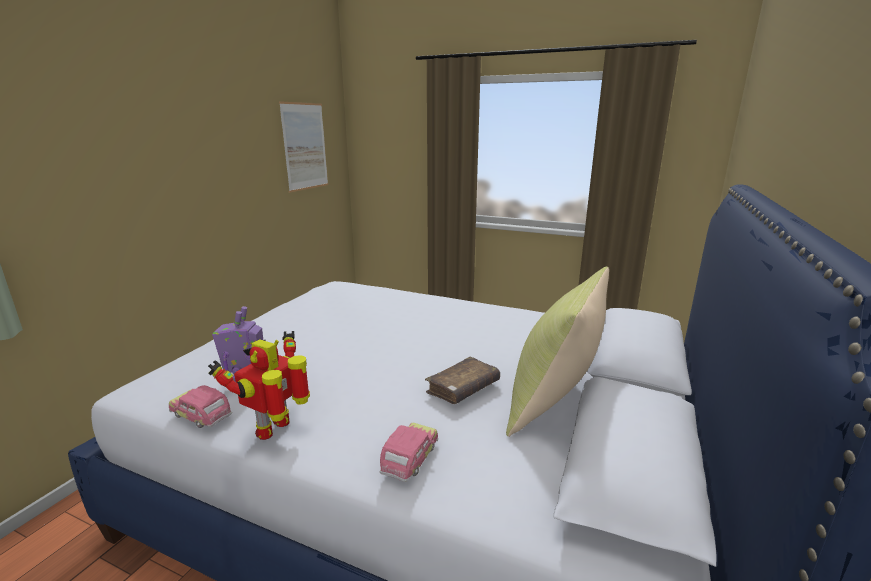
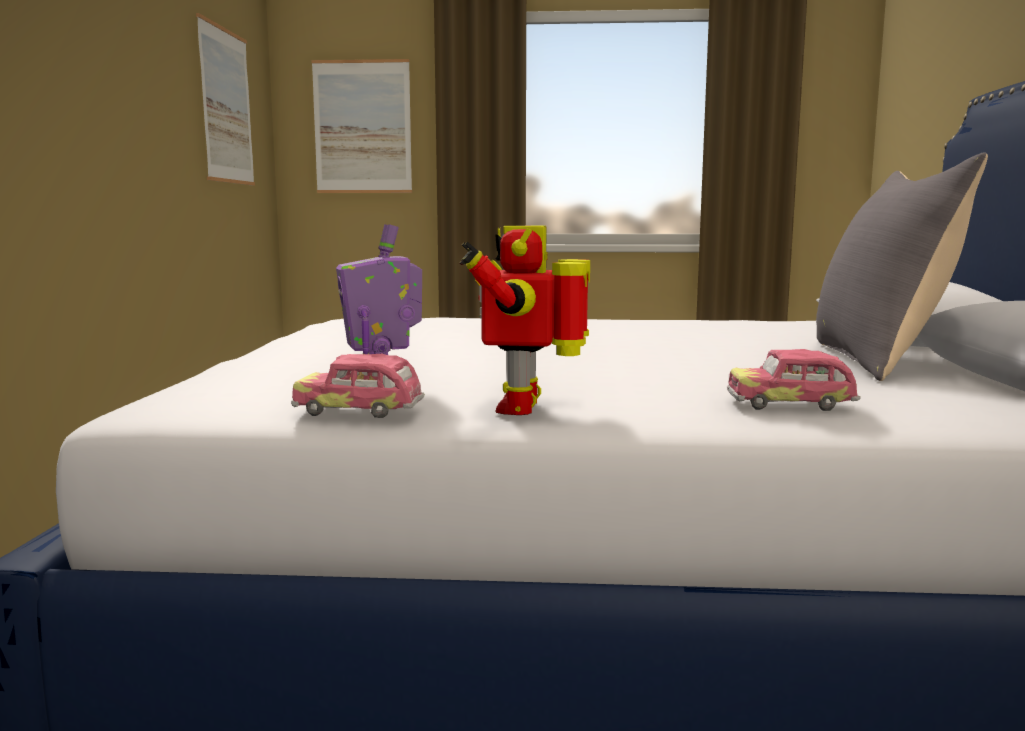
camera: 20 degrees left, 10 degrees down
toy car [380,423,438,482] -> toy car turned 90 degrees counterclockwise [727,349,861,411]
brown book [425,357,500,404] -> none
yellow pillow [506,267,609,437] -> grey pillow [816,152,988,381]
none -> picture [311,59,412,193]

